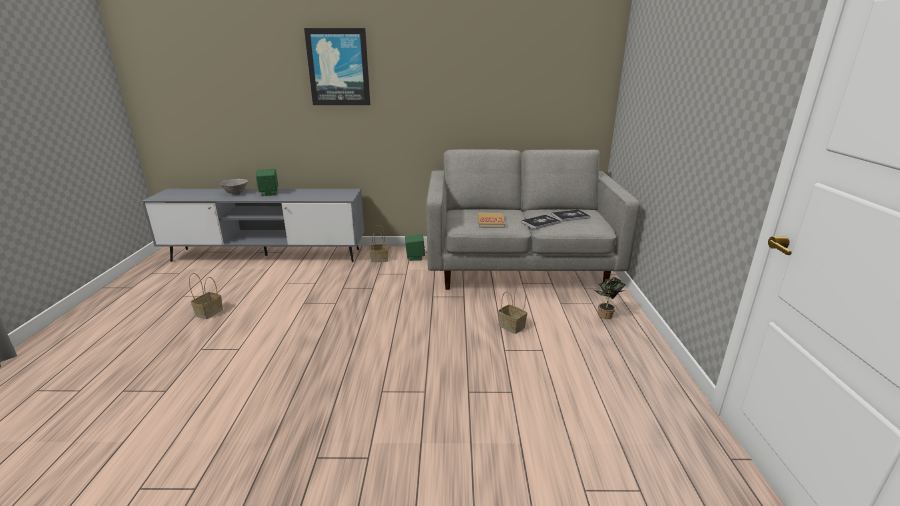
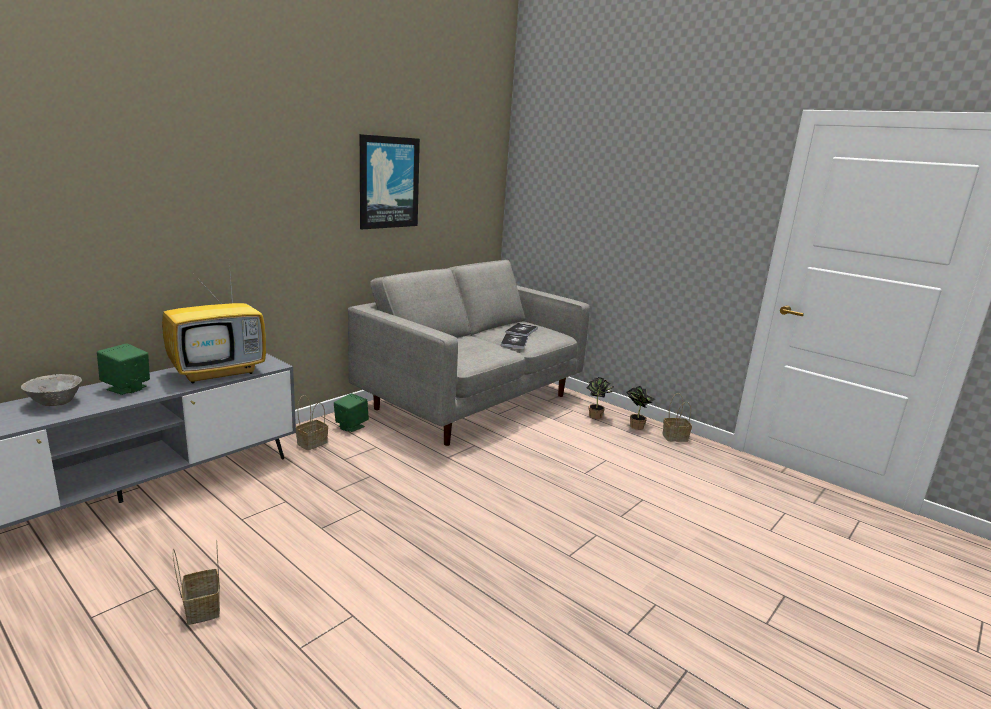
camera: 50 degrees left, 5 degrees down
picture [304,28,370,105] -> picture moved to [360,134,420,229]
book [478,213,505,228] -> none
basket [498,284,527,334] -> basket moved to [663,393,692,442]
none -> television [162,264,266,383]
none -> potted plant [626,386,655,430]

